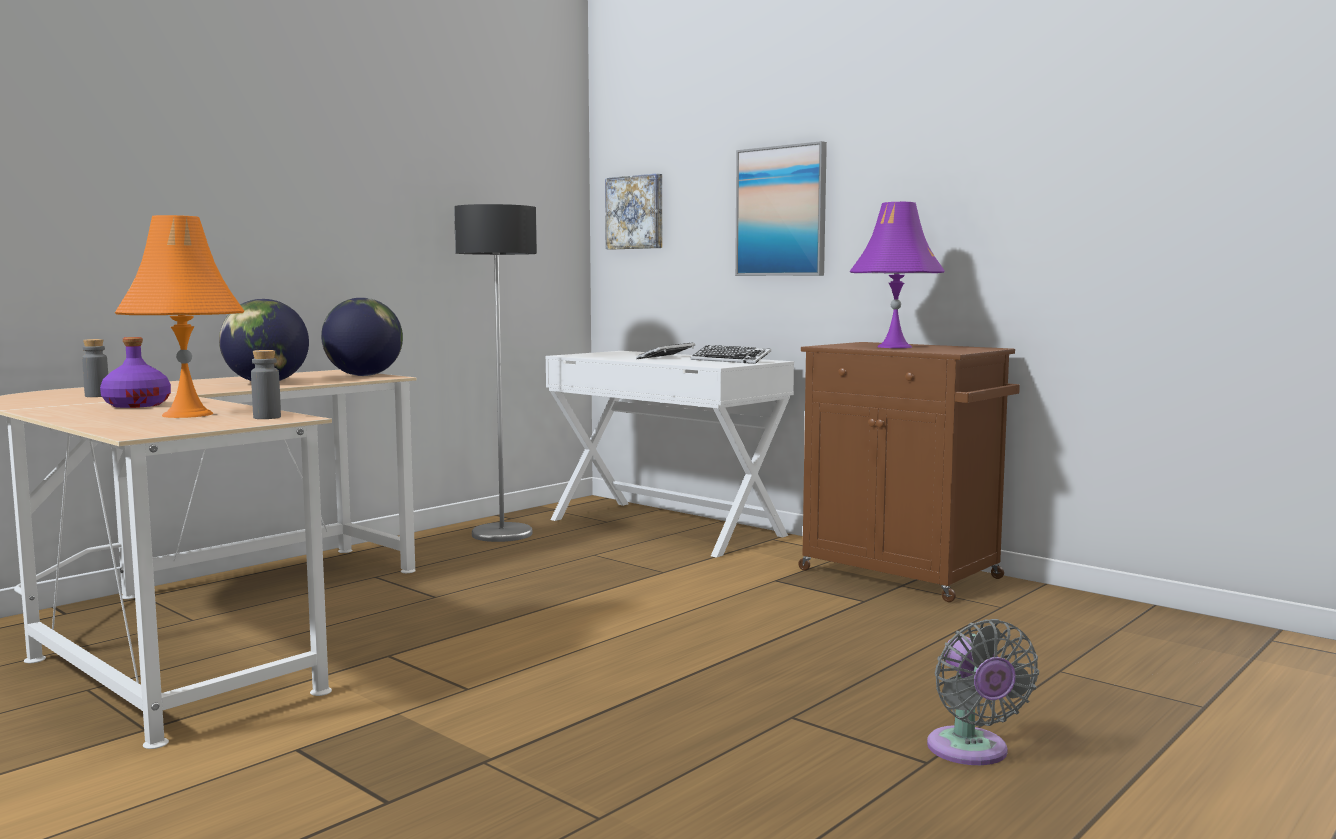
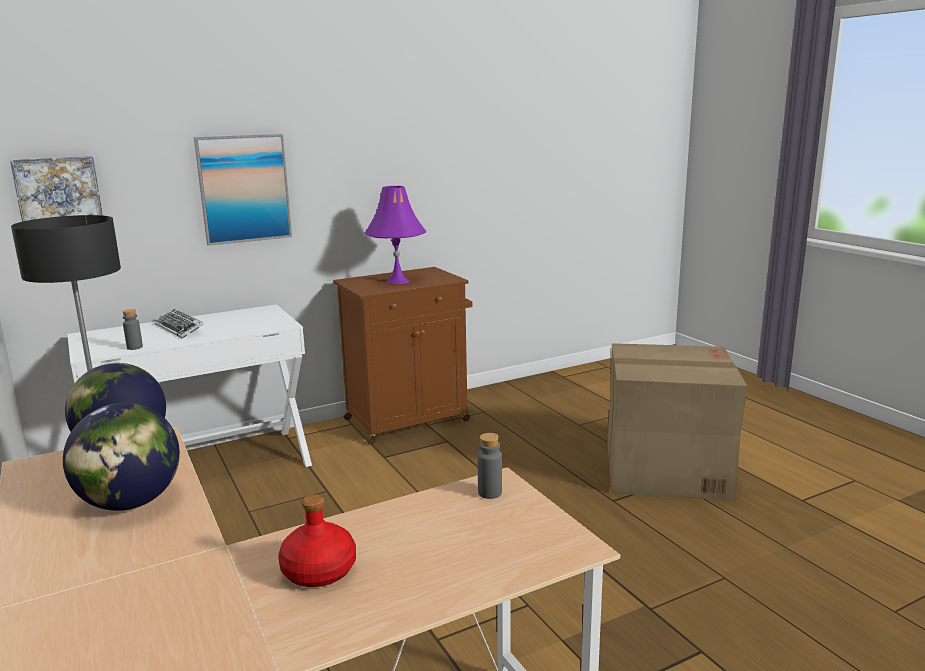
camera: 70 degrees left, 10 degrees up
grey bottle [82,339,108,397] -> grey bottle moved to [122,309,143,350]
purple bottle [100,337,171,408] -> red bottle [278,494,356,587]
orange table lamp [115,215,244,418] -> none
keyboard [691,345,771,364] -> none
grey fan [927,619,1039,765] -> cardboard box [607,343,747,501]

